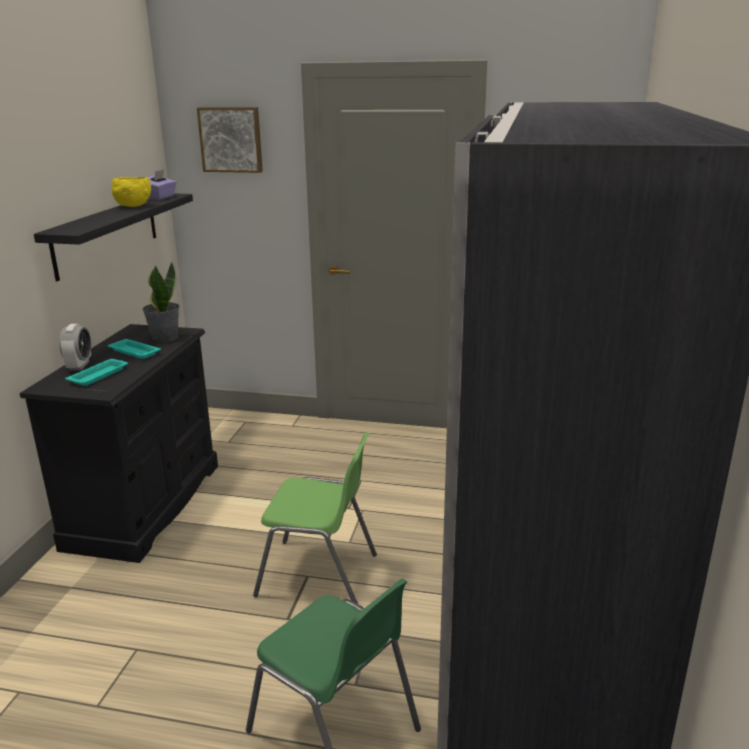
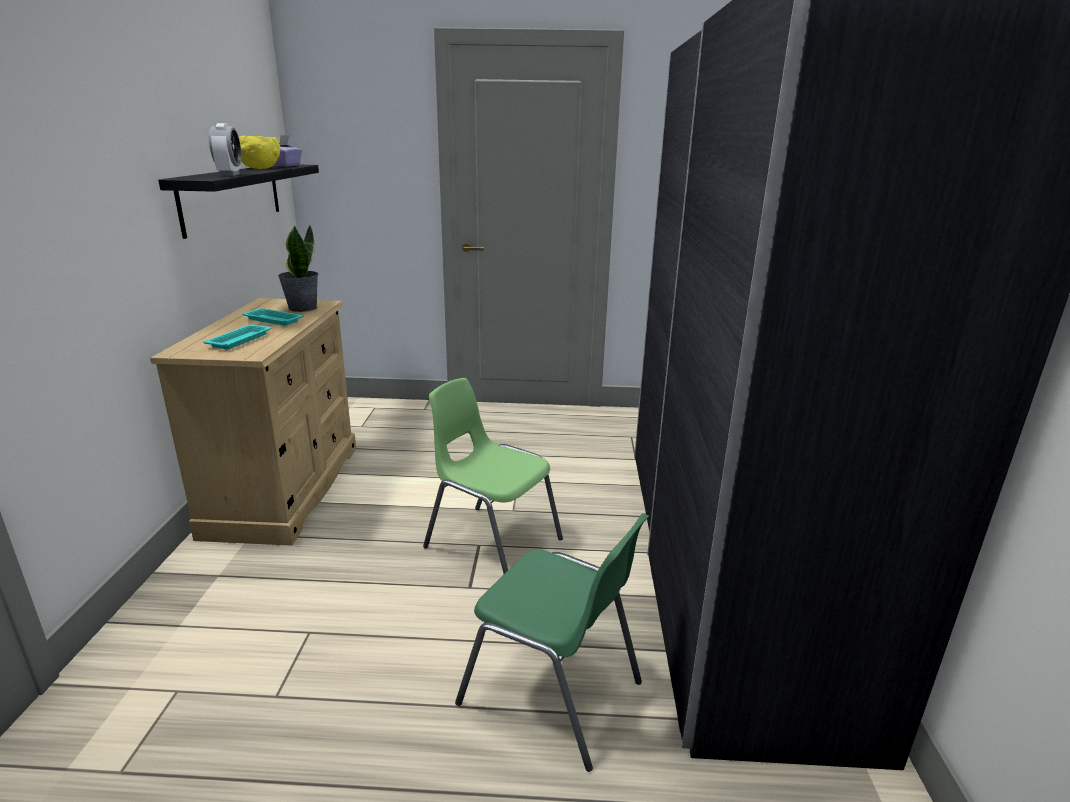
camera: 10 degrees left, 0 degrees up
black dresser [20,324,218,563] -> beige dresser [150,298,356,546]
alarm clock [59,324,91,371] -> alarm clock moved to [209,123,242,176]
picture [197,107,263,173] -> none
green chair [253,432,377,604] -> green chair turned 150 degrees counterclockwise [423,378,563,574]

